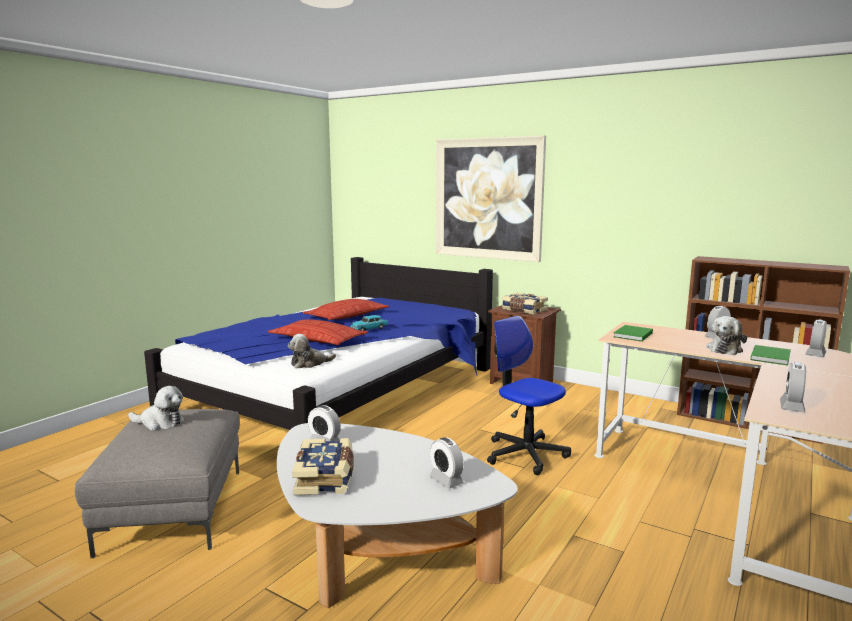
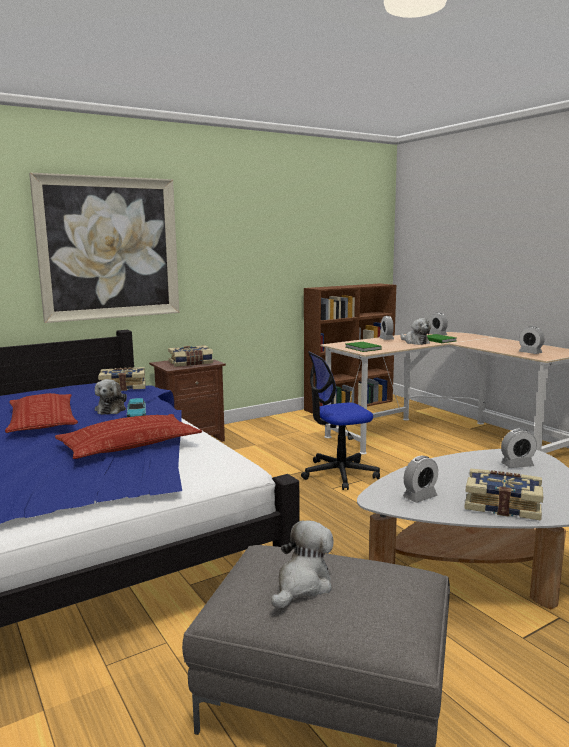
camera: 65 degrees left, 0 degrees up
plush toy [288,334,336,369] -> plush toy moved to [95,379,127,415]
none -> book [98,367,146,391]

